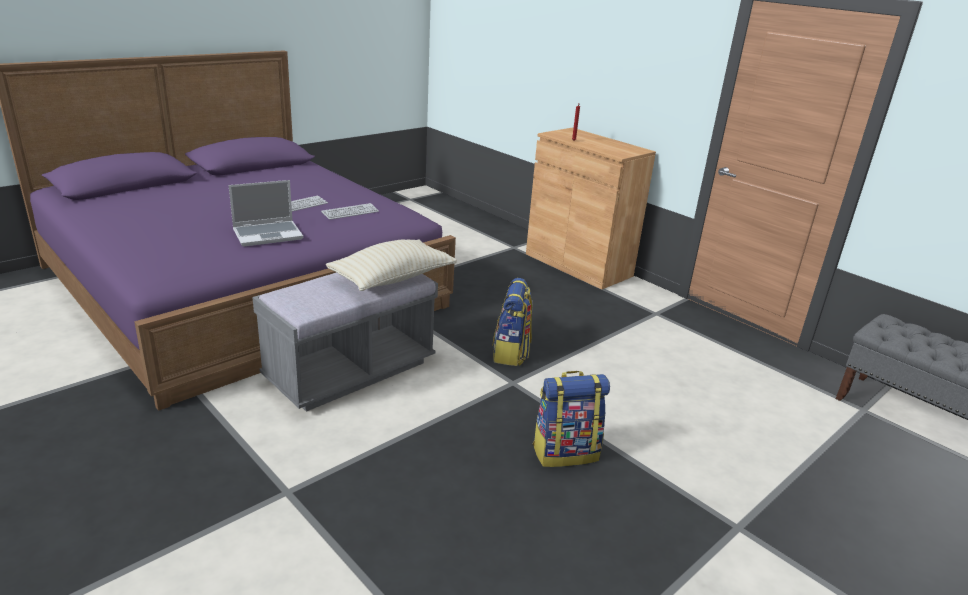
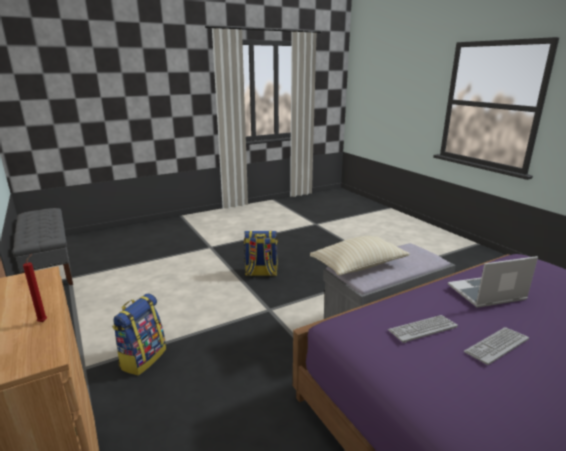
camera: 165 degrees left, 5 degrees down
backpack [492,278,532,366] -> backpack moved to [112,294,166,376]

